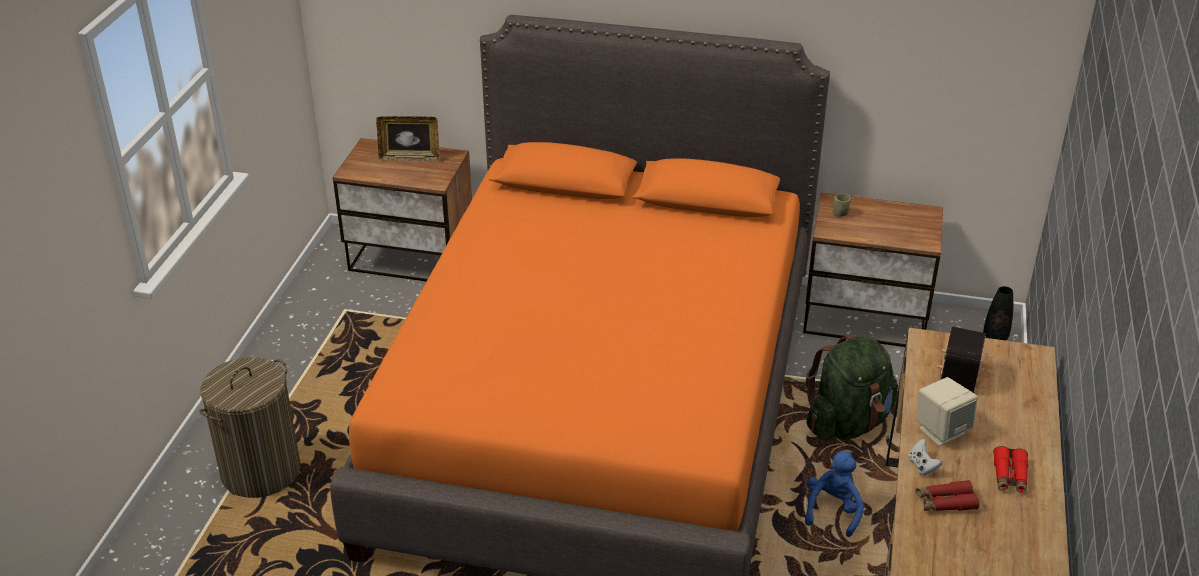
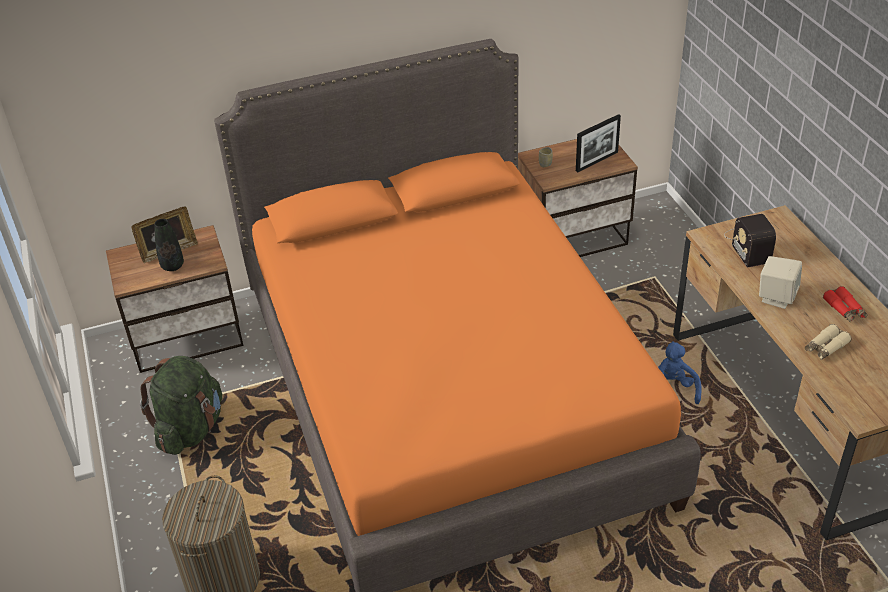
camera: 30 degrees left, 5 degrees up
green backpack [805,335,898,440] -> green backpack moved to [140,356,223,455]
white game controller [908,439,943,476] -> none
red binoculars [915,480,979,511] -> beige binoculars [805,324,851,360]
black vase [983,286,1013,341] -> black vase moved to [155,219,184,271]
none -> picture frame [576,114,621,172]

